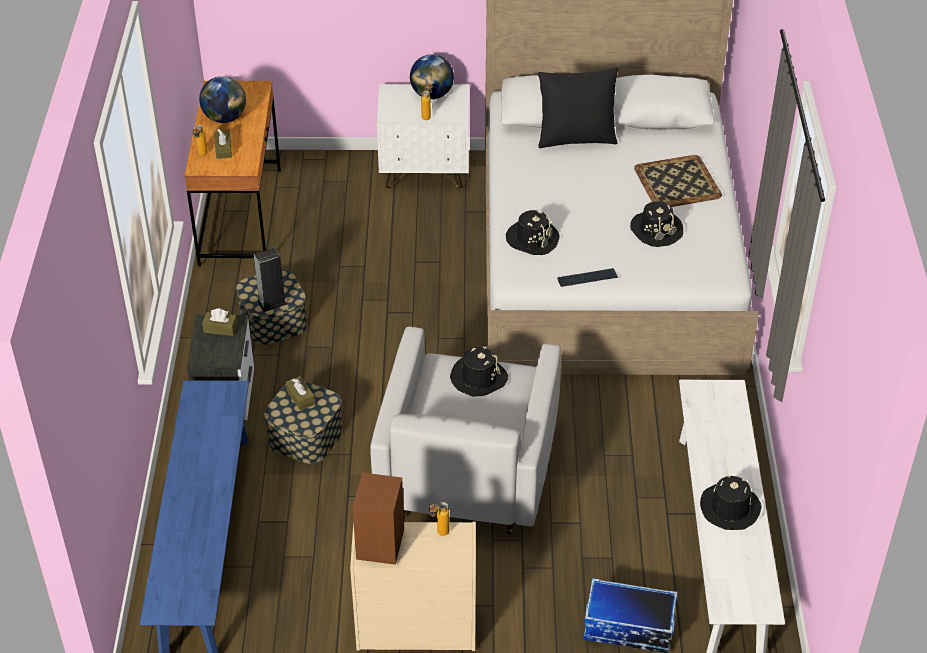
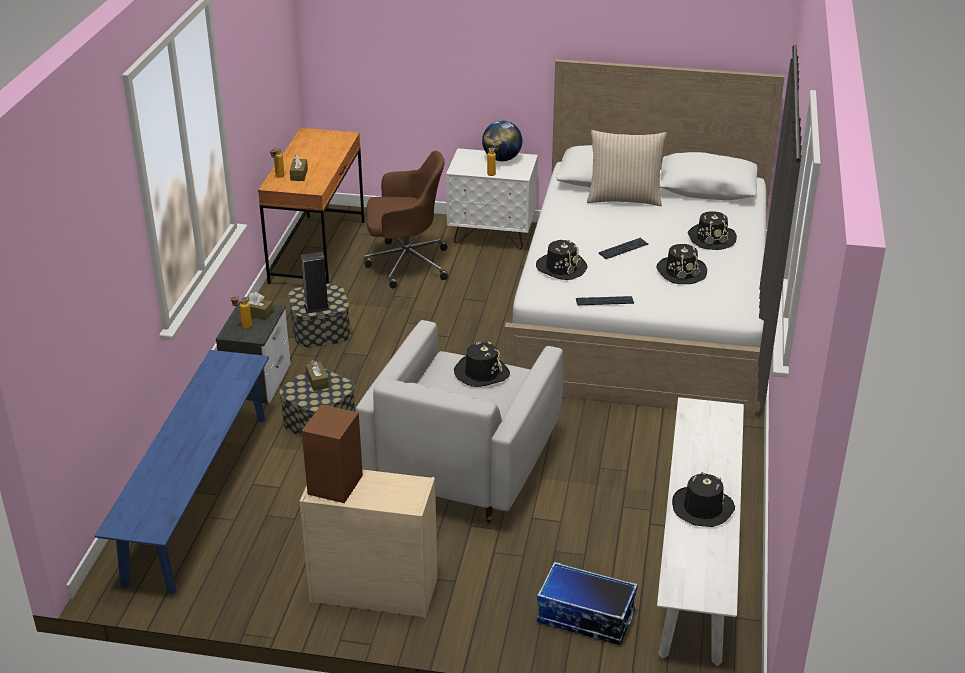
camera: 10 degrees right, 10 degrees down
globe [199,76,246,123] -> none
bottle [429,502,449,536] -> bottle moved to [230,294,252,329]
black pillow [538,67,618,148] -> beige pillow [587,130,666,206]
tray [634,155,722,207] -> black hat [688,211,737,250]
none -> brown office chair [364,151,448,288]
none -> keyboard [599,238,648,259]

